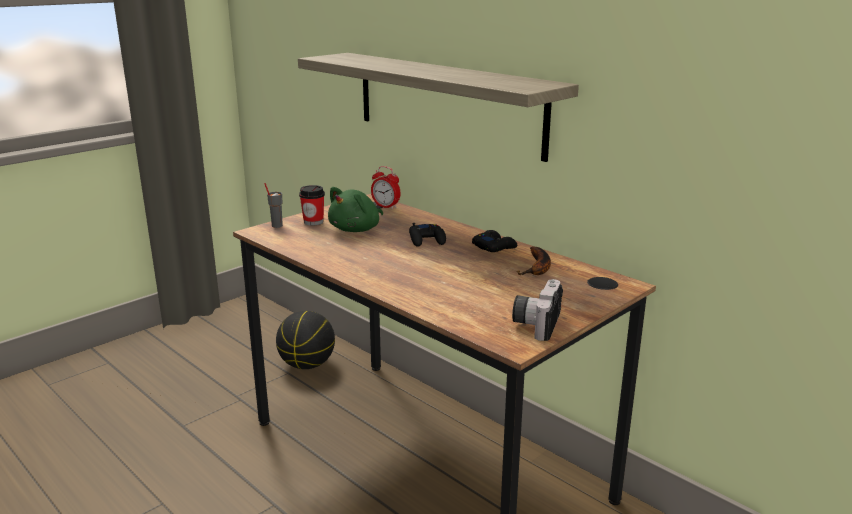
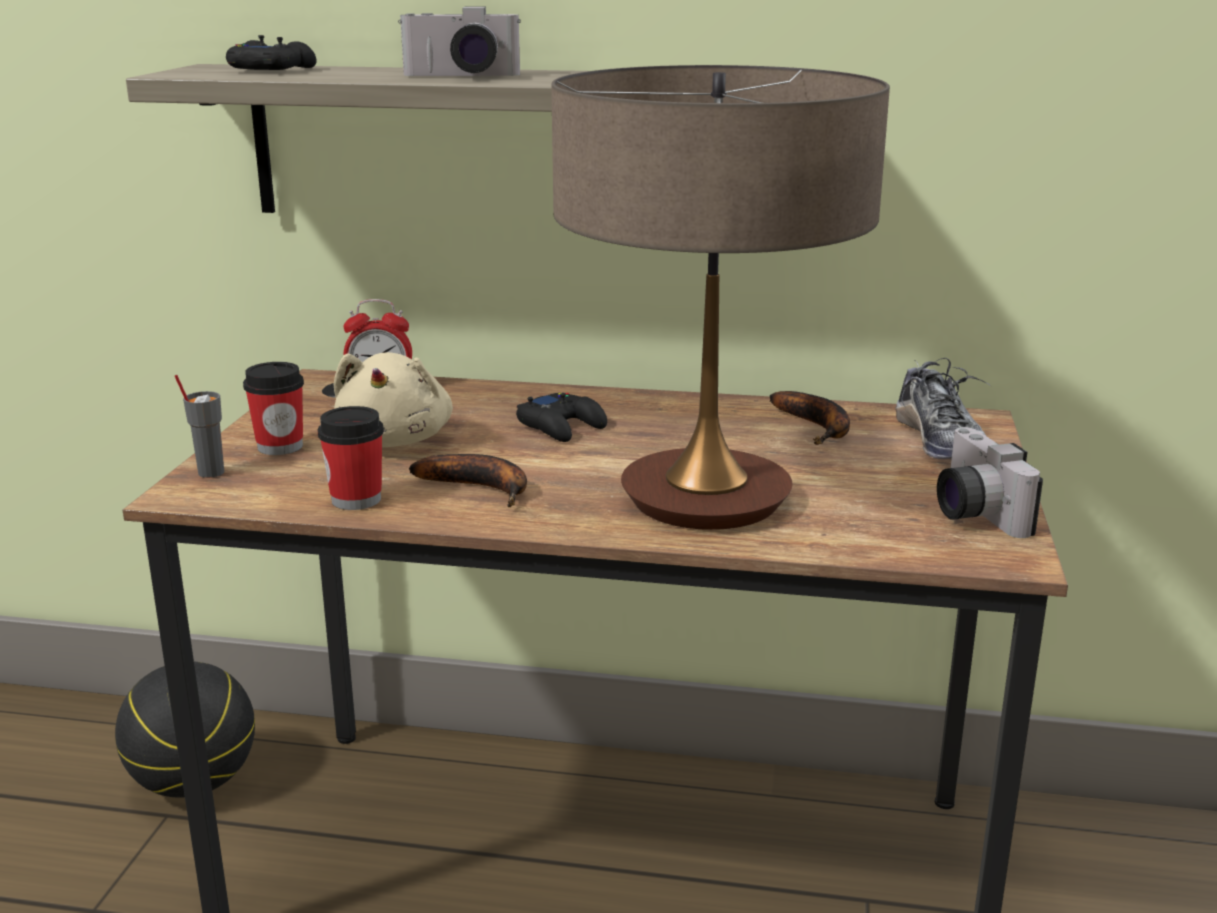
camera: 35 degrees left, 0 degrees up
green plush toy [328,187,383,232] -> beige plush toy [334,352,453,447]
black game controller [472,230,517,252] -> black game controller moved to [226,35,317,70]
none -> cup [317,406,384,510]
none -> camera [398,7,521,76]
none -> banana [409,454,527,508]
none -> table lamp [551,65,890,530]
none -> shoe [895,358,991,459]

